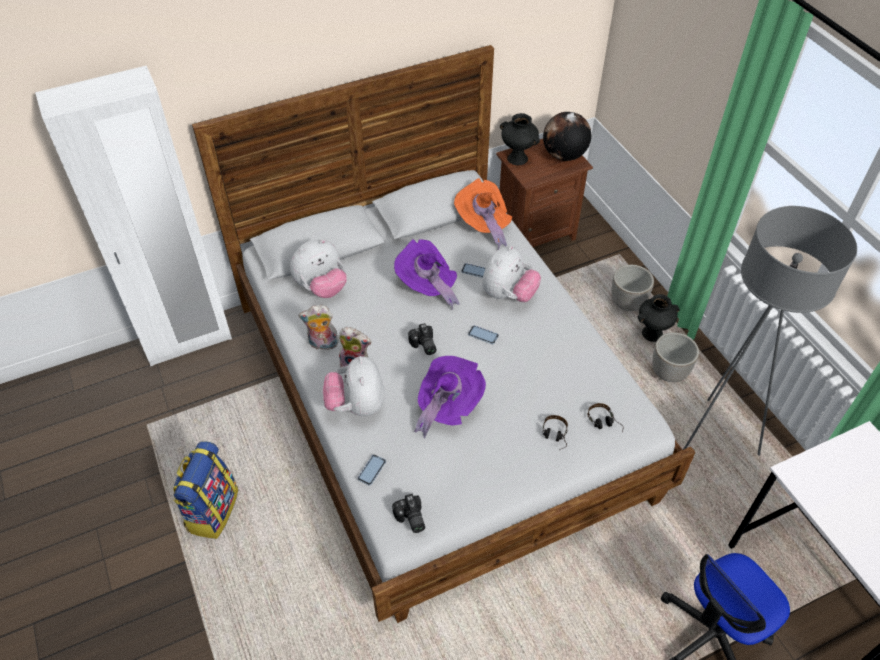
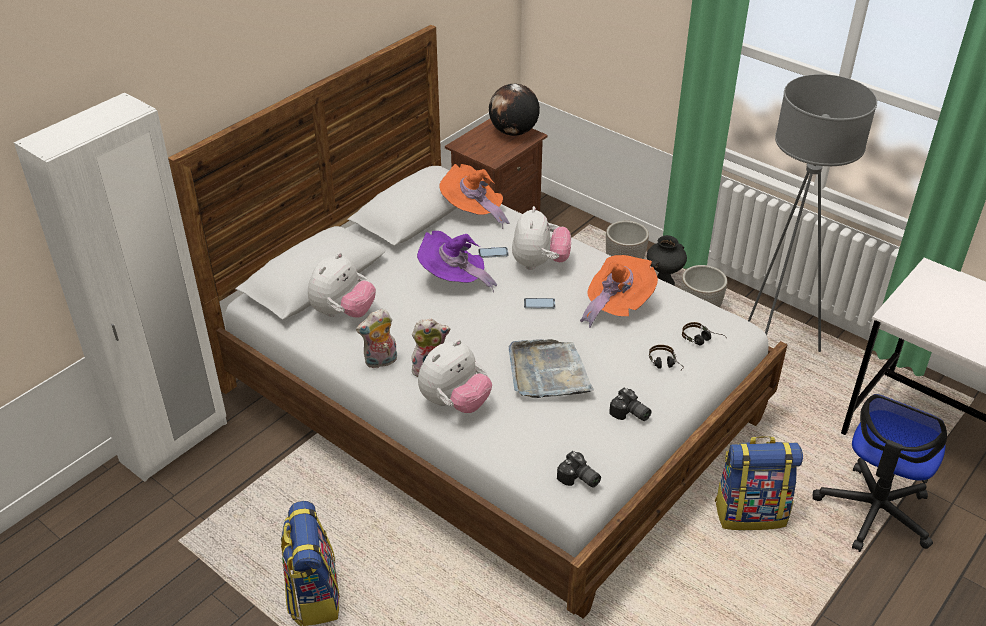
camera: 25 degrees left, 10 degrees down
plush toy [323,356,385,416] -> plush toy turned 105 degrees counterclockwise [418,339,492,413]
phone [358,455,386,486] -> none
camera [408,323,436,355] -> camera moved to [609,388,651,421]
purple hat [414,356,486,439] -> grey tray [509,339,594,398]
black vase [500,113,540,165] -> none
none -> orange hat [580,255,658,328]
none -> backpack [715,436,803,530]

